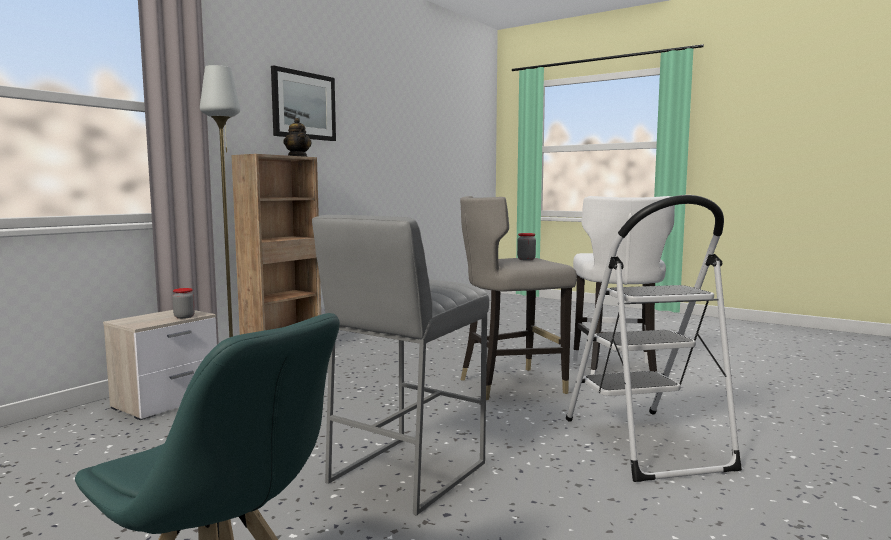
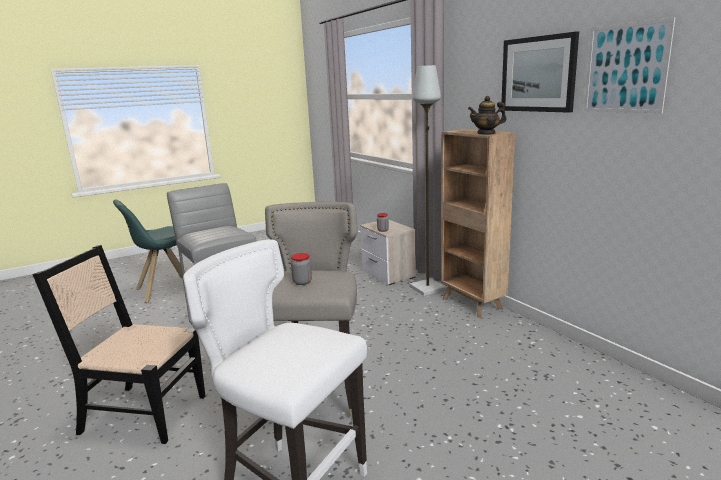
camera: 115 degrees right, 10 degrees up
step ladder [566,195,742,482] -> chair [33,245,205,444]
none -> picture [584,17,675,113]

